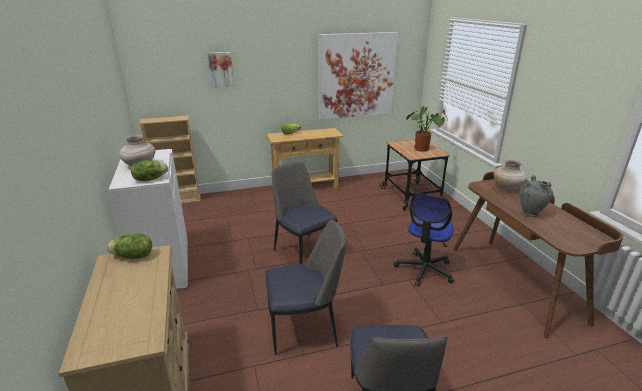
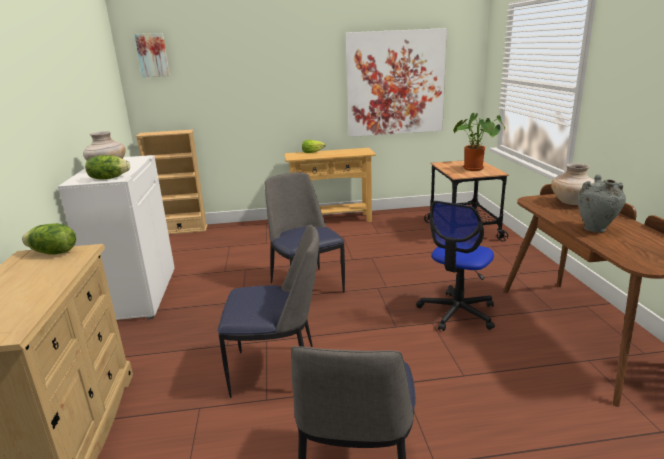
camera: 10 degrees right, 5 degrees down
picture [208,52,234,88] -> picture moved to [134,33,170,77]

